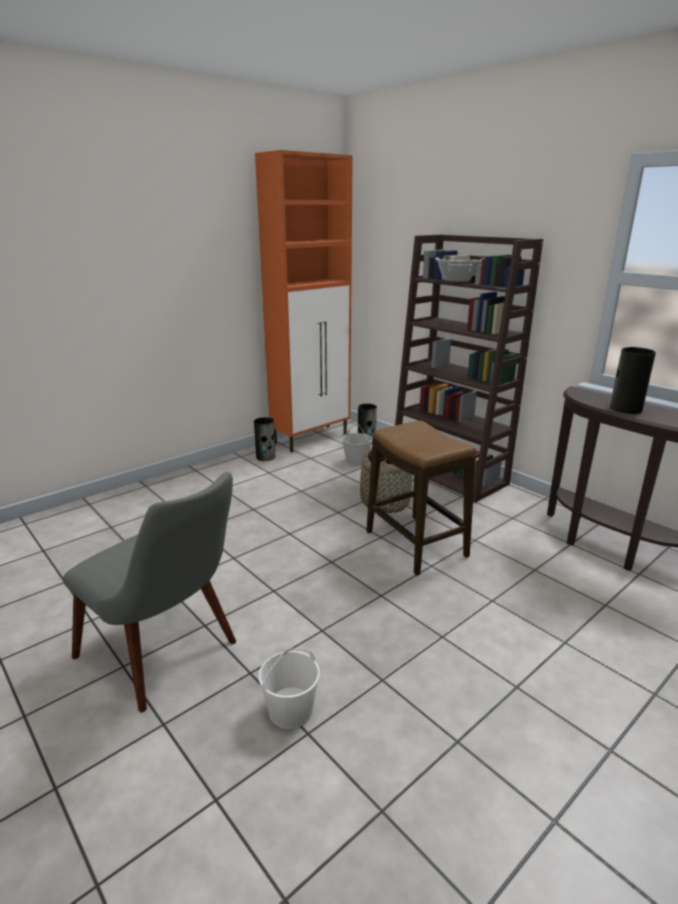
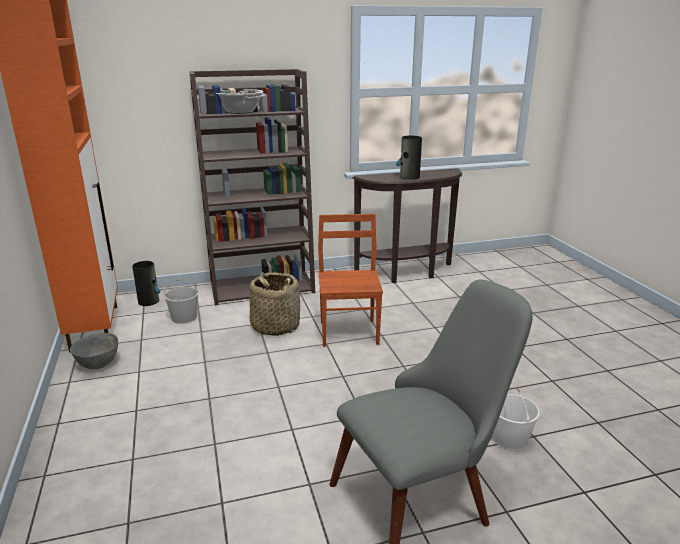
camera: 65 degrees left, 0 degrees up
vase [254,417,275,461] -> grey bowl [70,333,118,369]
stool [366,420,476,576] -> brown chair [318,214,383,347]

